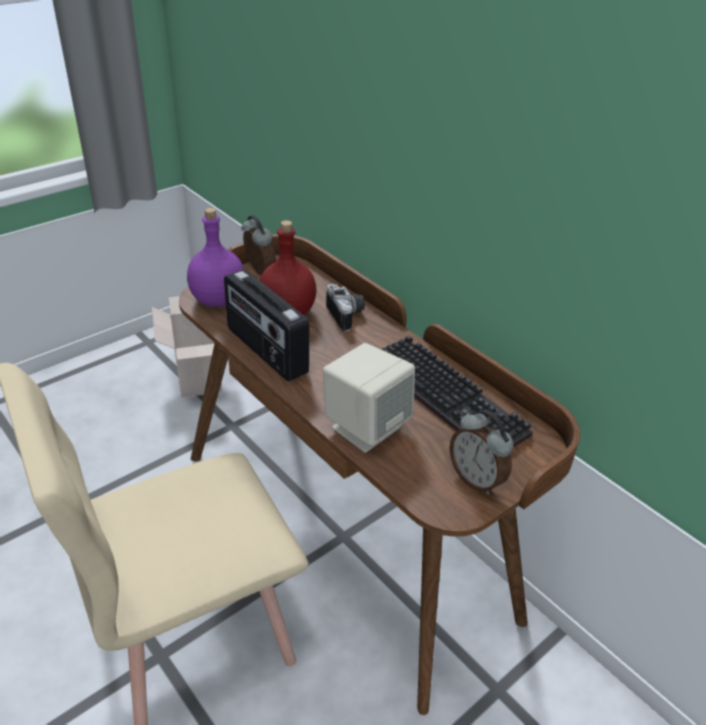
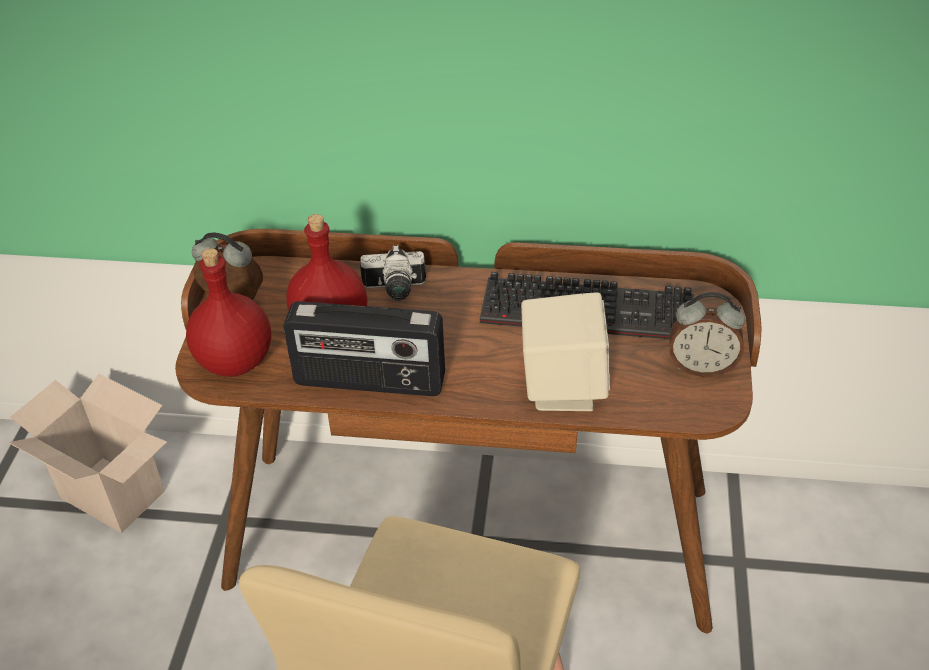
camera: 40 degrees left, 5 degrees up
purple bottle [187,208,244,307] -> red bottle [186,248,271,377]
camera [326,284,365,332] -> camera turned 150 degrees clockwise [360,245,426,301]

